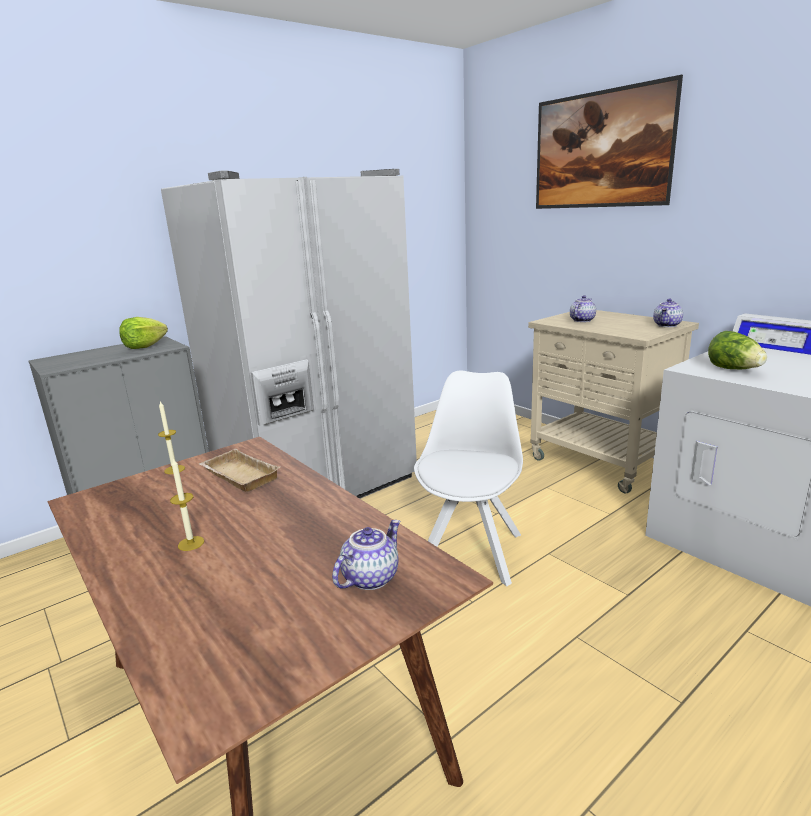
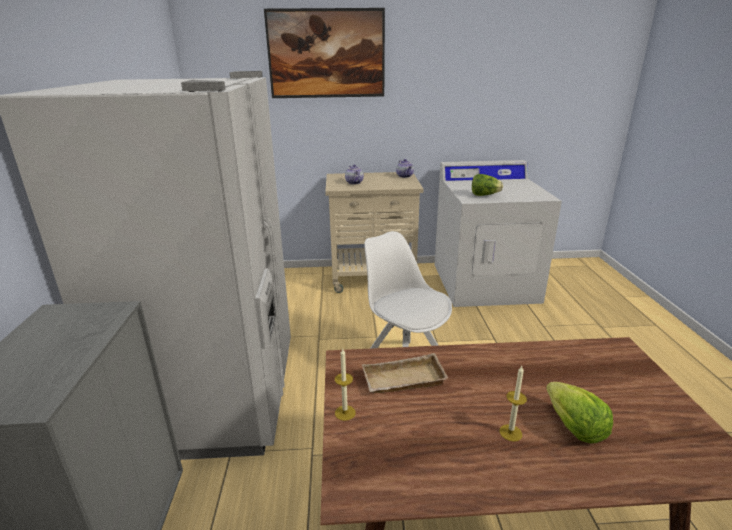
camera: 55 degrees left, 5 degrees up
lettuce [119,317,168,349] -> lettuce moved to [546,382,613,444]
teapot [332,520,400,590] -> none

